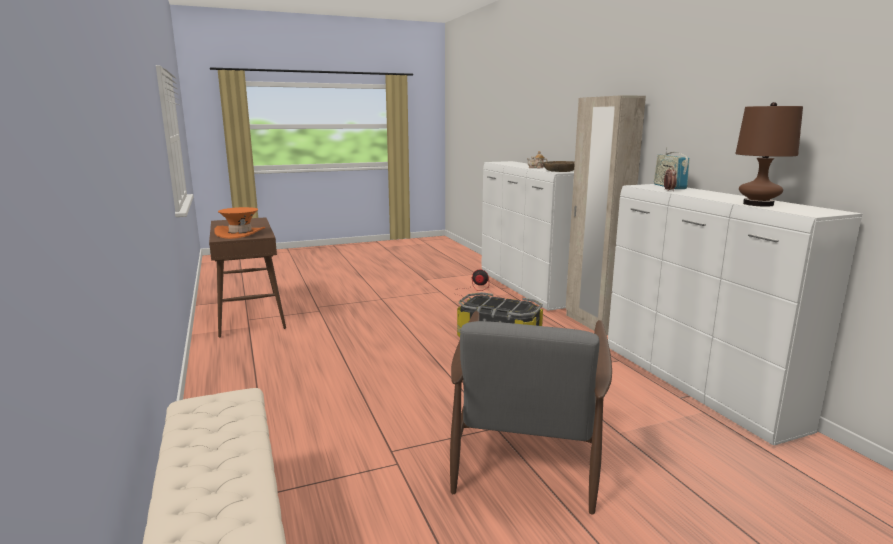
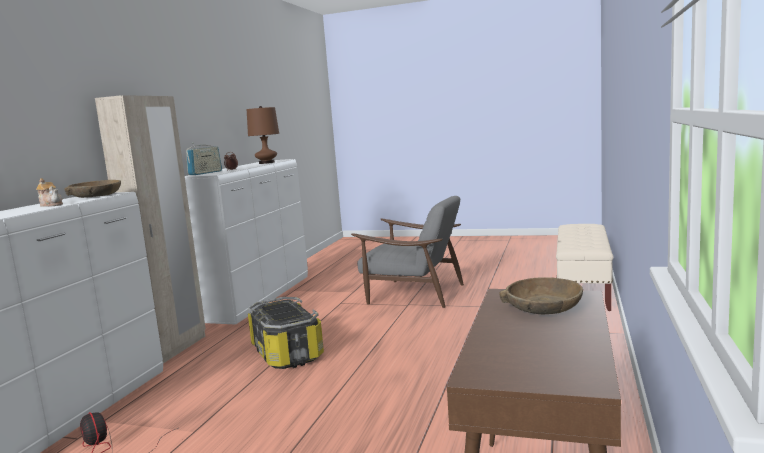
camera: 140 degrees left, 5 degrees down
orange hat [215,207,265,239] -> brown bowl [499,277,583,314]
grey armchair [450,311,612,515] -> grey armchair turned 60 degrees clockwise [351,196,464,308]

